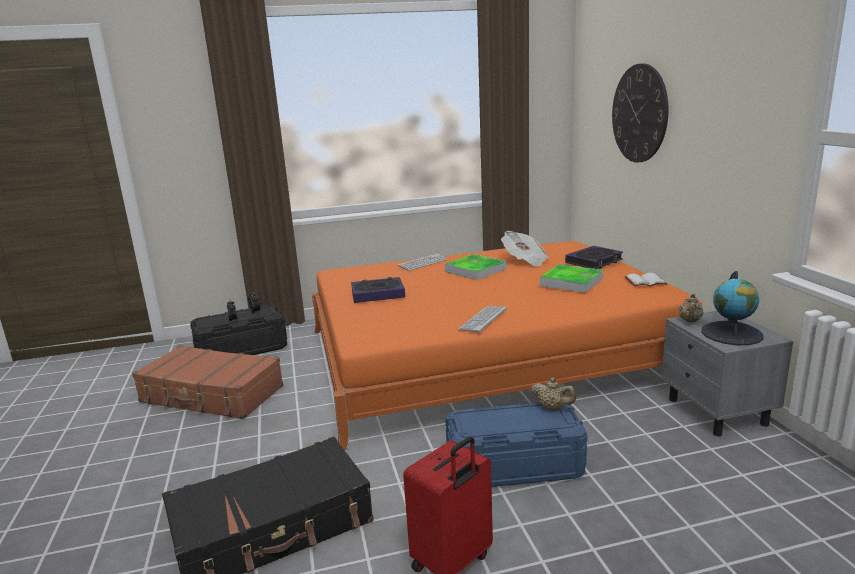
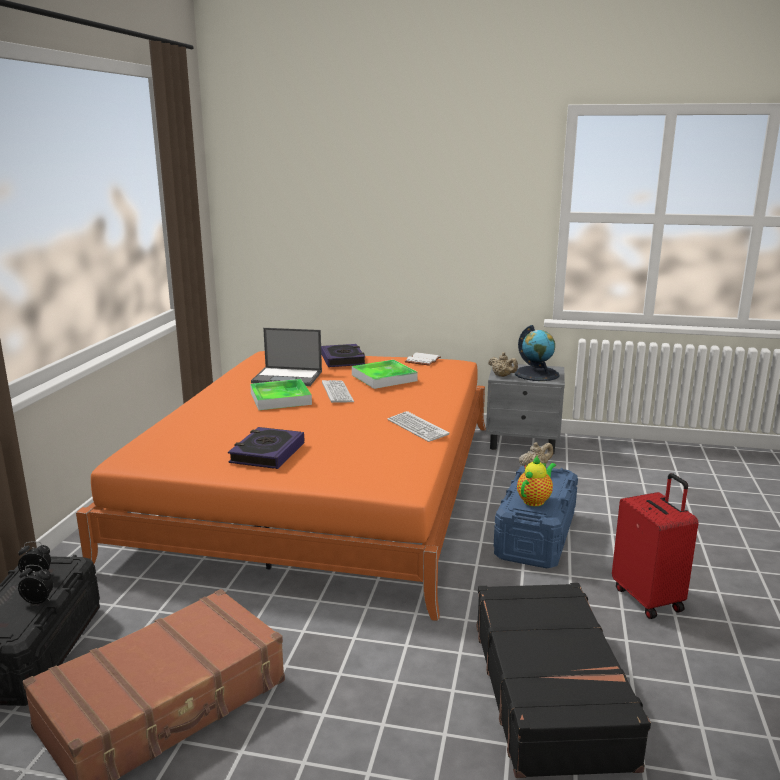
camera: 65 degrees left, 0 degrees up
keyboard [398,254,448,271] -> keyboard moved to [322,380,354,403]
newspaper [501,231,549,267] -> laptop [251,328,322,386]
wall clock [612,63,669,162] -> none
none -> teapot [517,456,556,506]

